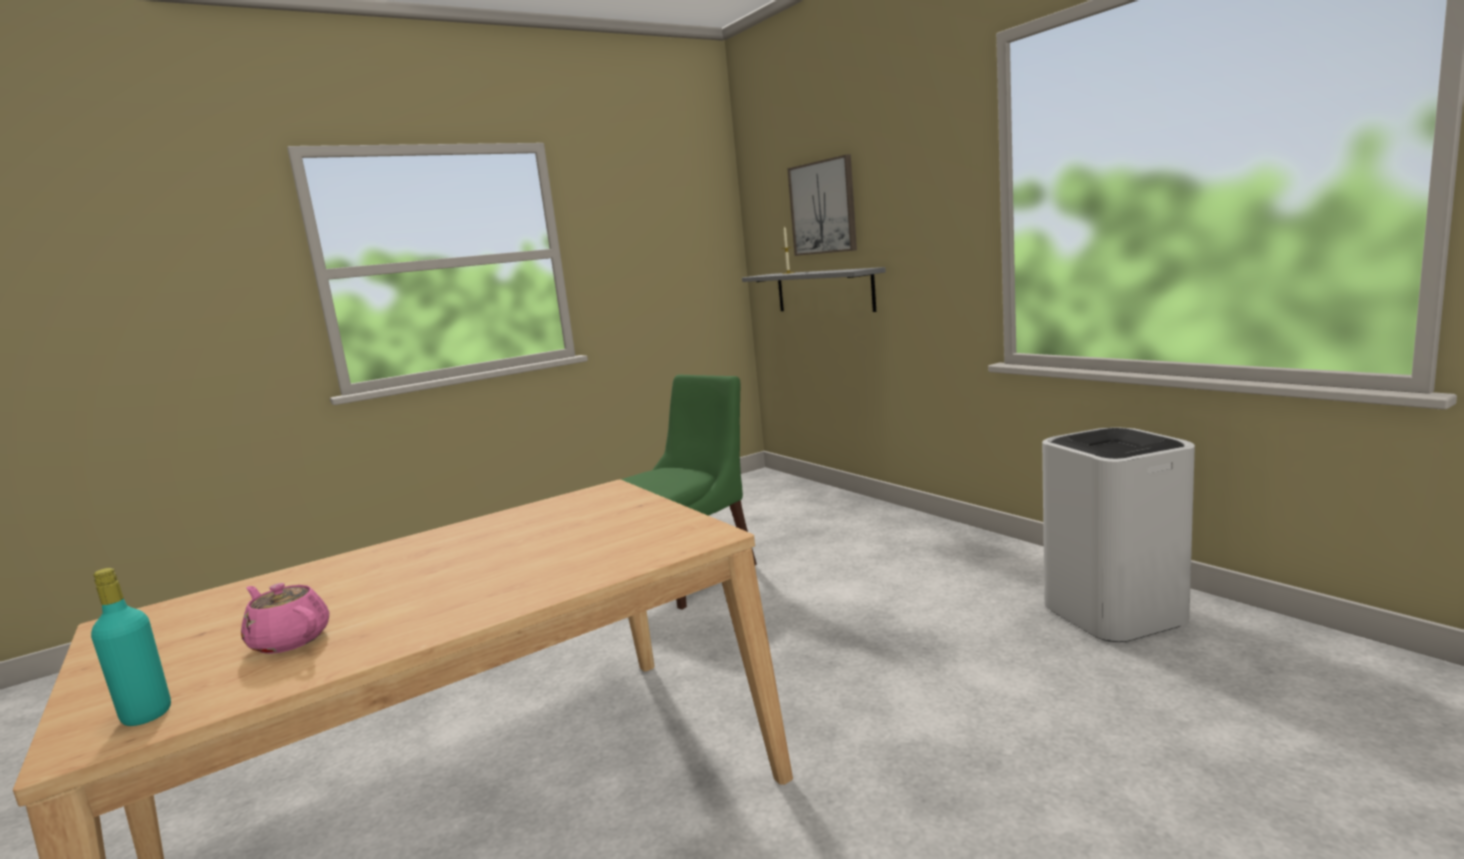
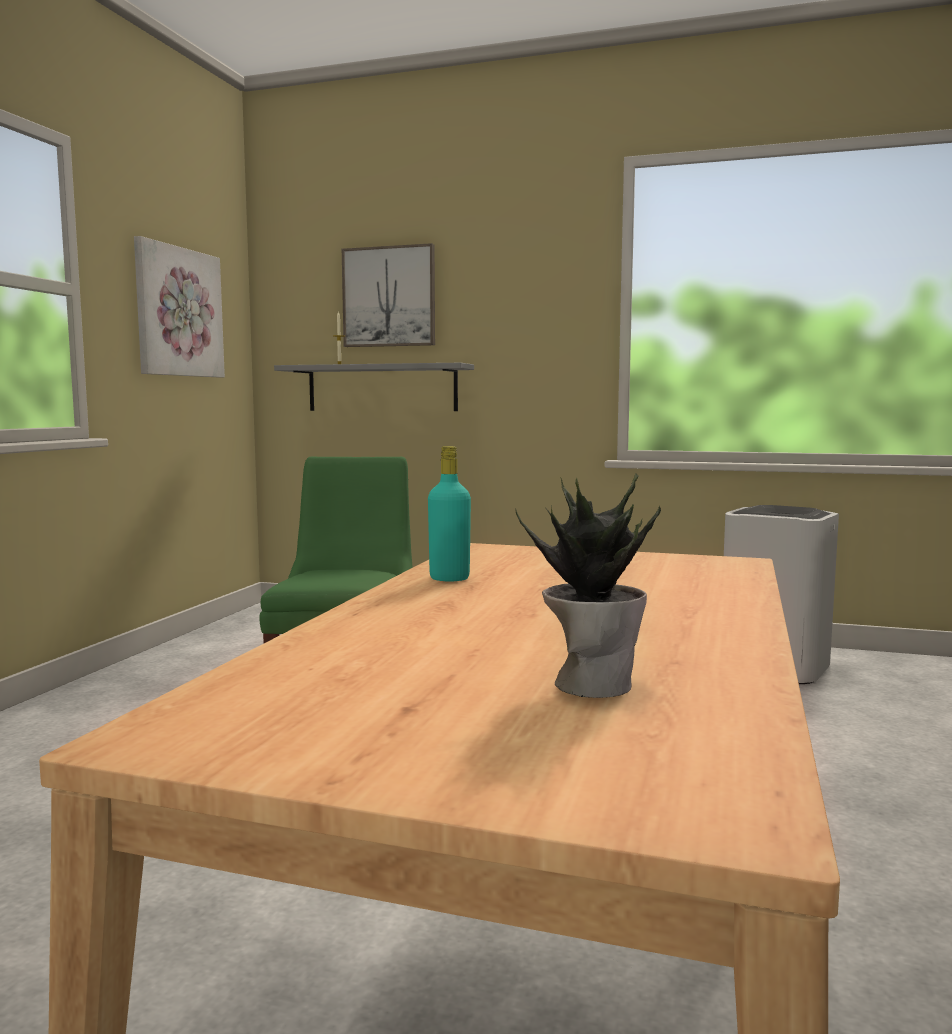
camera: 40 degrees left, 5 degrees down
turquoise bottle [91,568,171,726] -> turquoise bottle moved to [428,446,471,581]
pink teapot [241,583,329,654] -> potted plant [515,474,661,698]
none -> picture [134,236,225,378]

